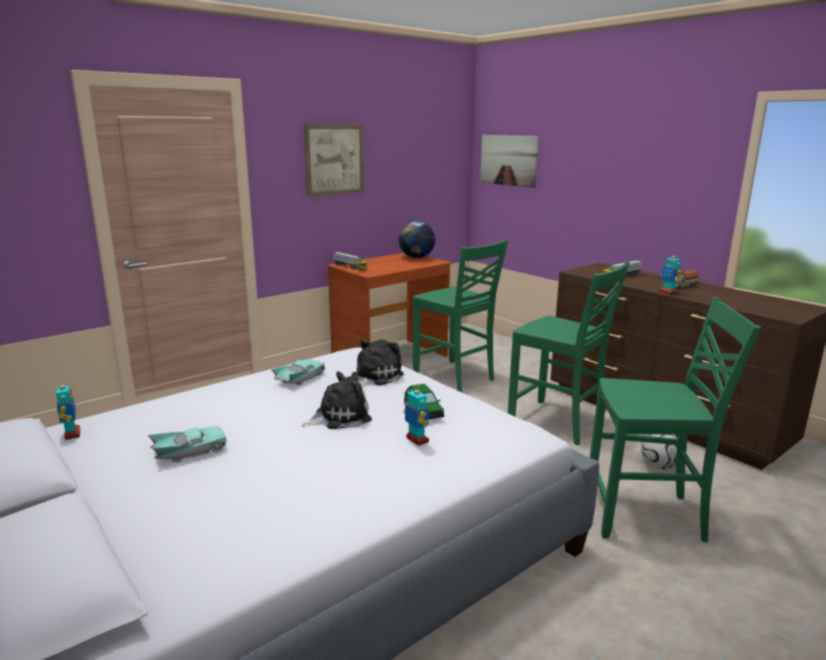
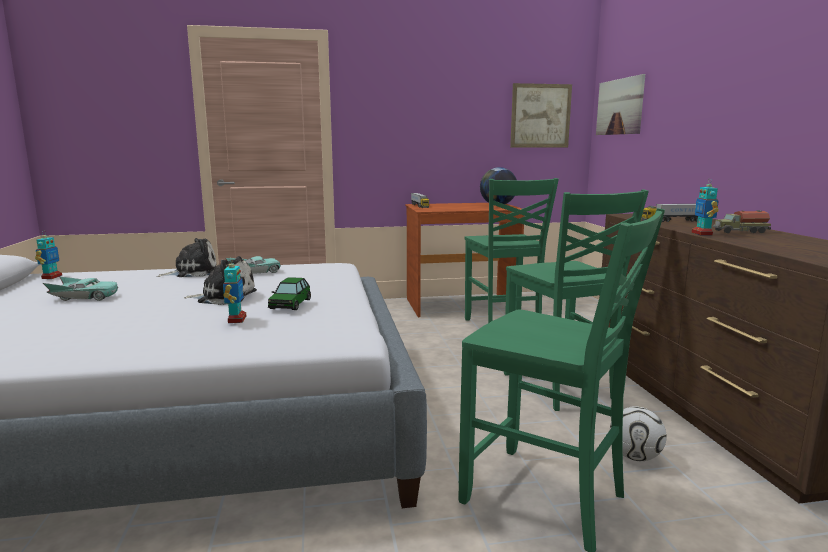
camera: 30 degrees right, 5 degrees down
picture [304,124,364,196] -> picture moved to [510,83,572,147]
plush toy [351,339,404,386] -> plush toy moved to [157,238,216,277]

